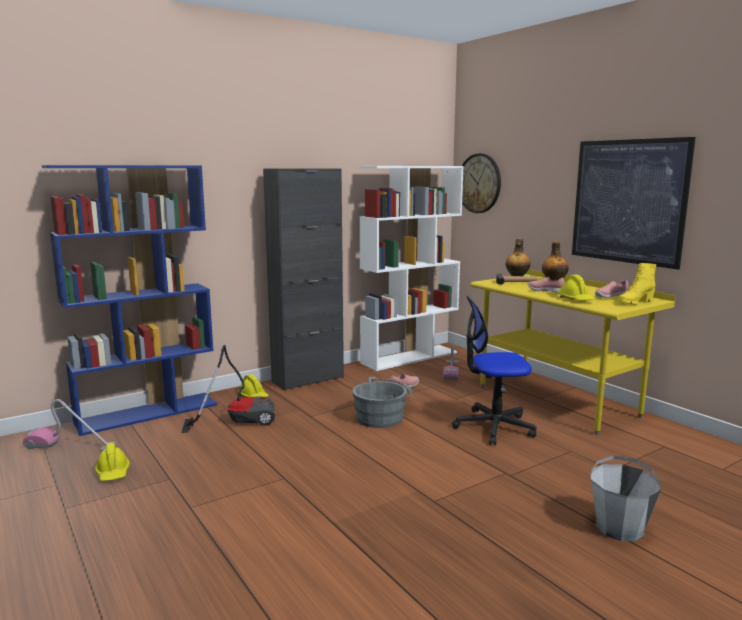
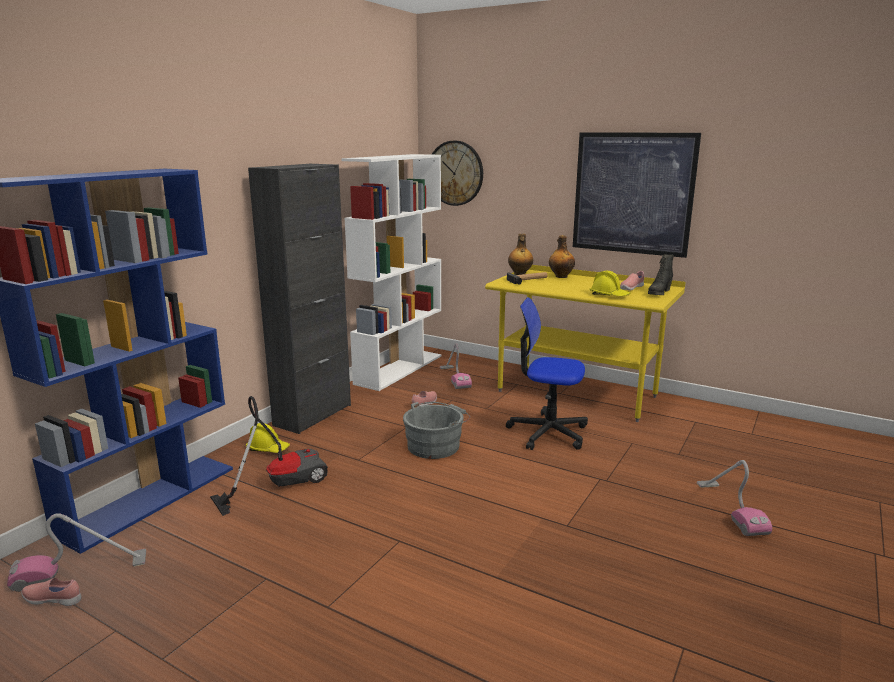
camera: 25 degrees left, 5 degrees up
yellow hard hat [95,442,130,481] -> none
office chair [451,296,536,445] -> office chair turned 45 degrees clockwise [506,297,588,450]
pink shoe [528,277,565,293] -> pink shoe moved to [21,578,82,606]
grey bucket [590,455,661,541] -> vacuum cleaner [697,460,772,536]
yellow boot [618,263,656,305] -> black boot [648,254,674,295]

